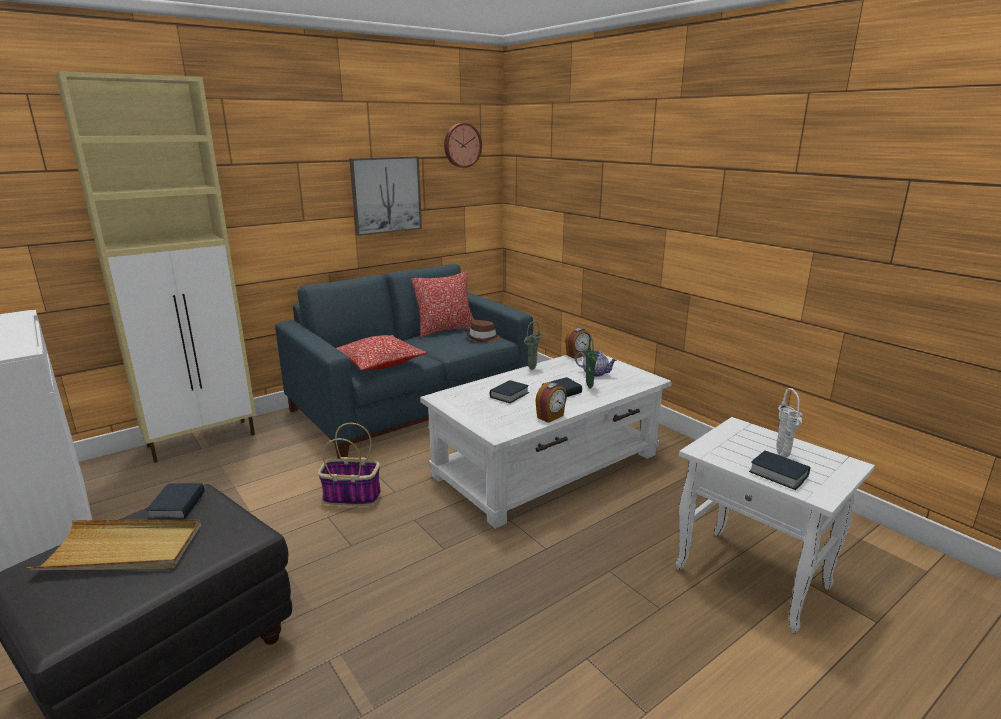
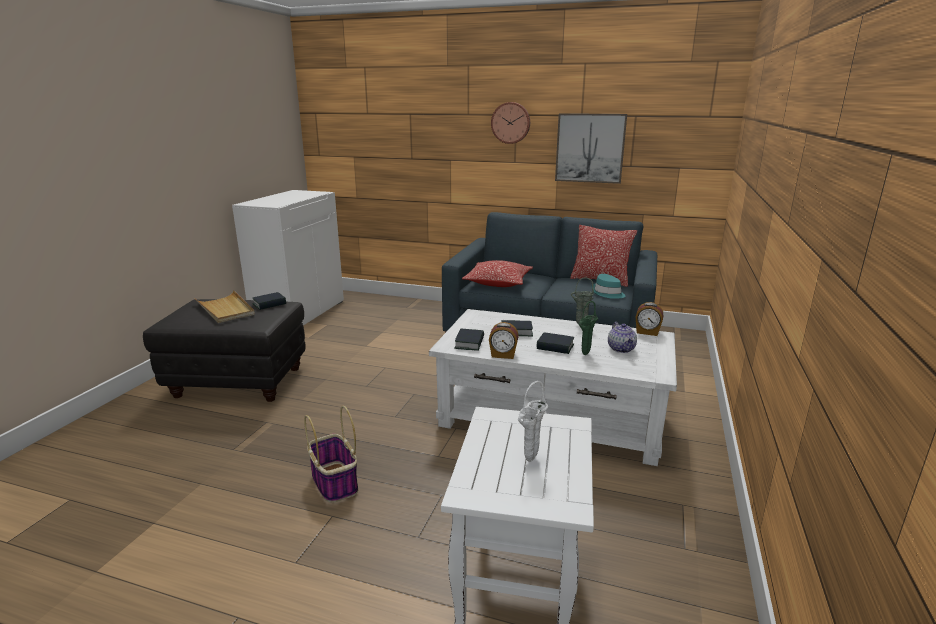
camera: 55 degrees right, 0 degrees up
beige cabinet [56,71,256,463] -> none
basket [318,423,381,506] -> basket moved to [304,406,358,503]
wall clock [444,123,482,168] -> wall clock moved to [491,102,530,144]
brown hat [466,320,501,342] -> turquoise hat [591,274,626,299]
book [749,450,810,490] -> book moved to [454,329,484,351]

